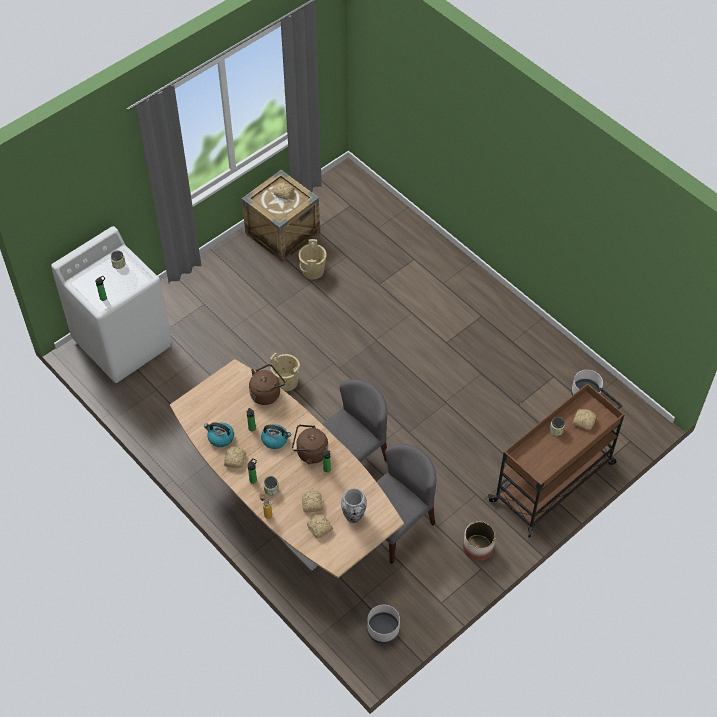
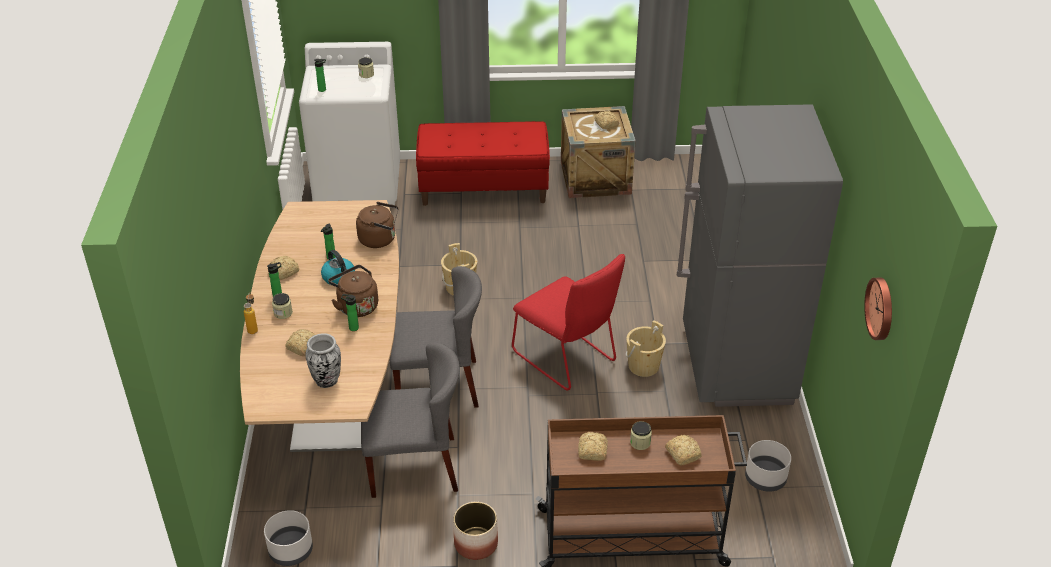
camera: 40 degrees right, 15 degrees down
kettle [204,422,234,447] -> none
beige bucket [299,239,327,279] -> beige bucket moved to [626,320,666,377]
bread [307,514,333,539] -> bread moved to [578,432,608,461]
none -> red bench [416,121,550,206]
none -> red chair [512,254,625,391]
none -> grey fridge [677,104,843,407]
none -> wall clock [864,278,892,340]

